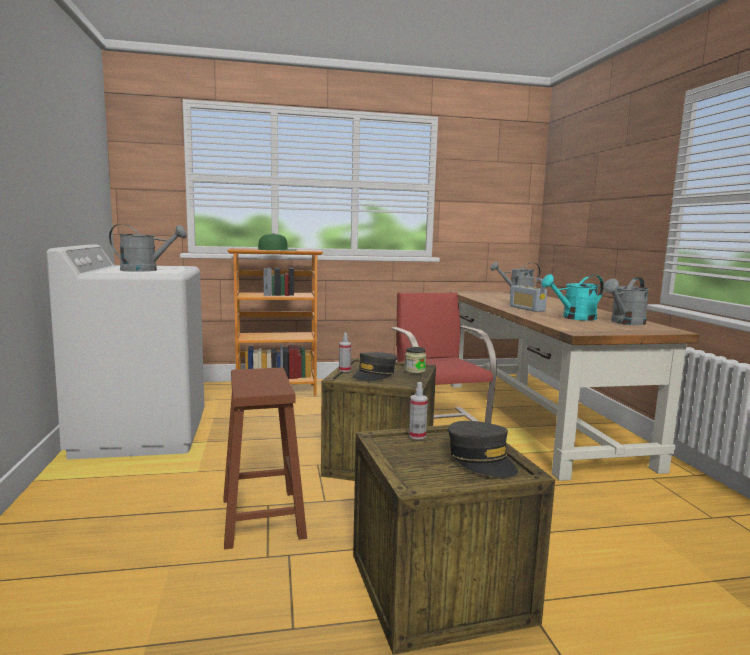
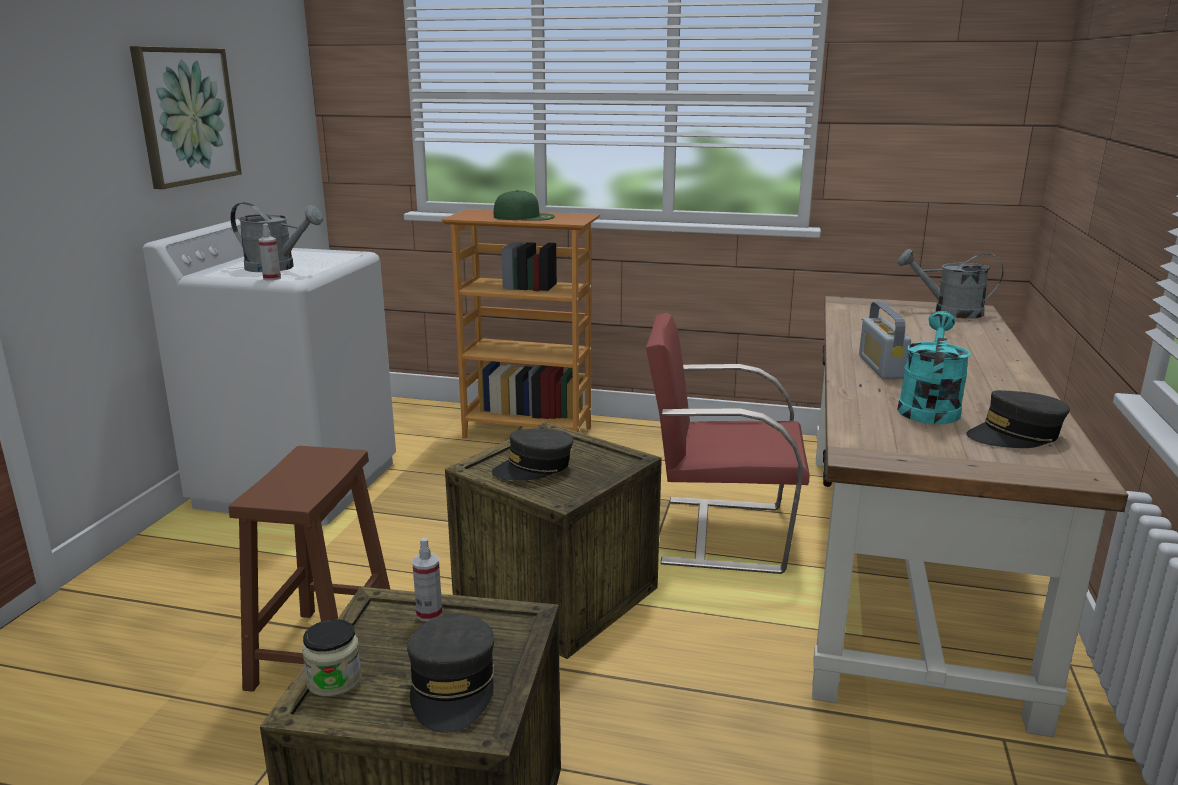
camera: 25 degrees right, 10 degrees up
spray bottle [339,333,351,372] -> spray bottle moved to [258,224,281,281]
red chair [391,292,497,424] -> red chair turned 90 degrees counterclockwise [646,313,809,574]
jar [404,347,426,373] -> jar moved to [302,619,362,697]
turquoise watering can [541,274,604,321] -> turquoise watering can turned 105 degrees clockwise [897,311,971,424]
grey watering can [603,277,649,325] -> grey cap [966,390,1070,448]
none -> picture [130,46,242,189]

